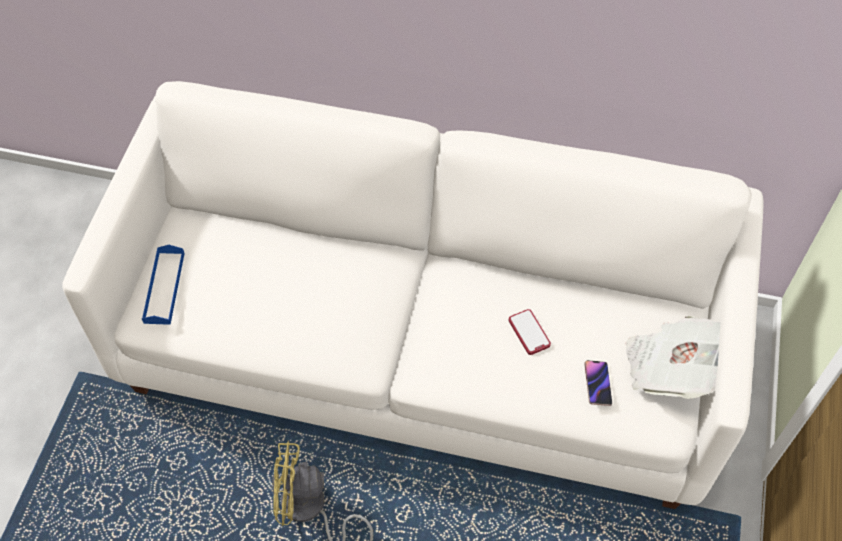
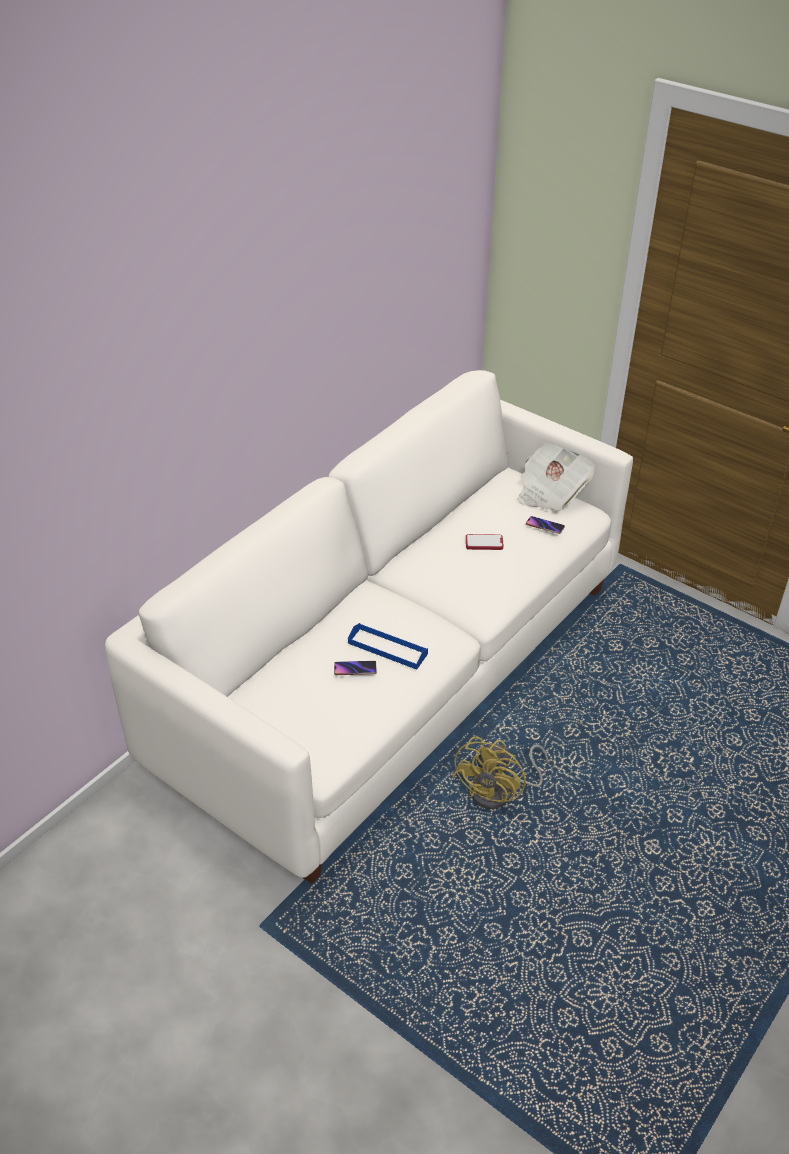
camera: 65 degrees left, 15 degrees down
blue tray [142,245,185,325] -> blue tray moved to [348,623,428,670]
none -> phone [334,661,377,675]

